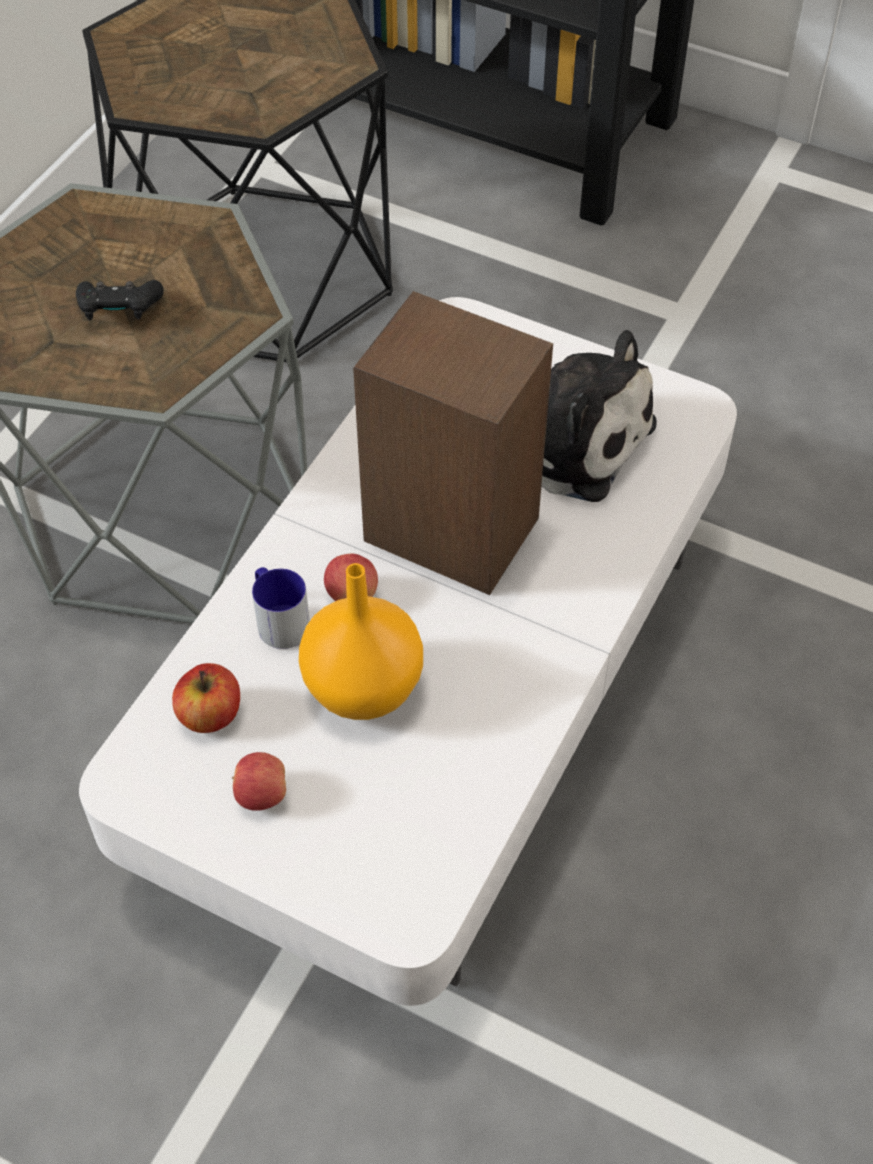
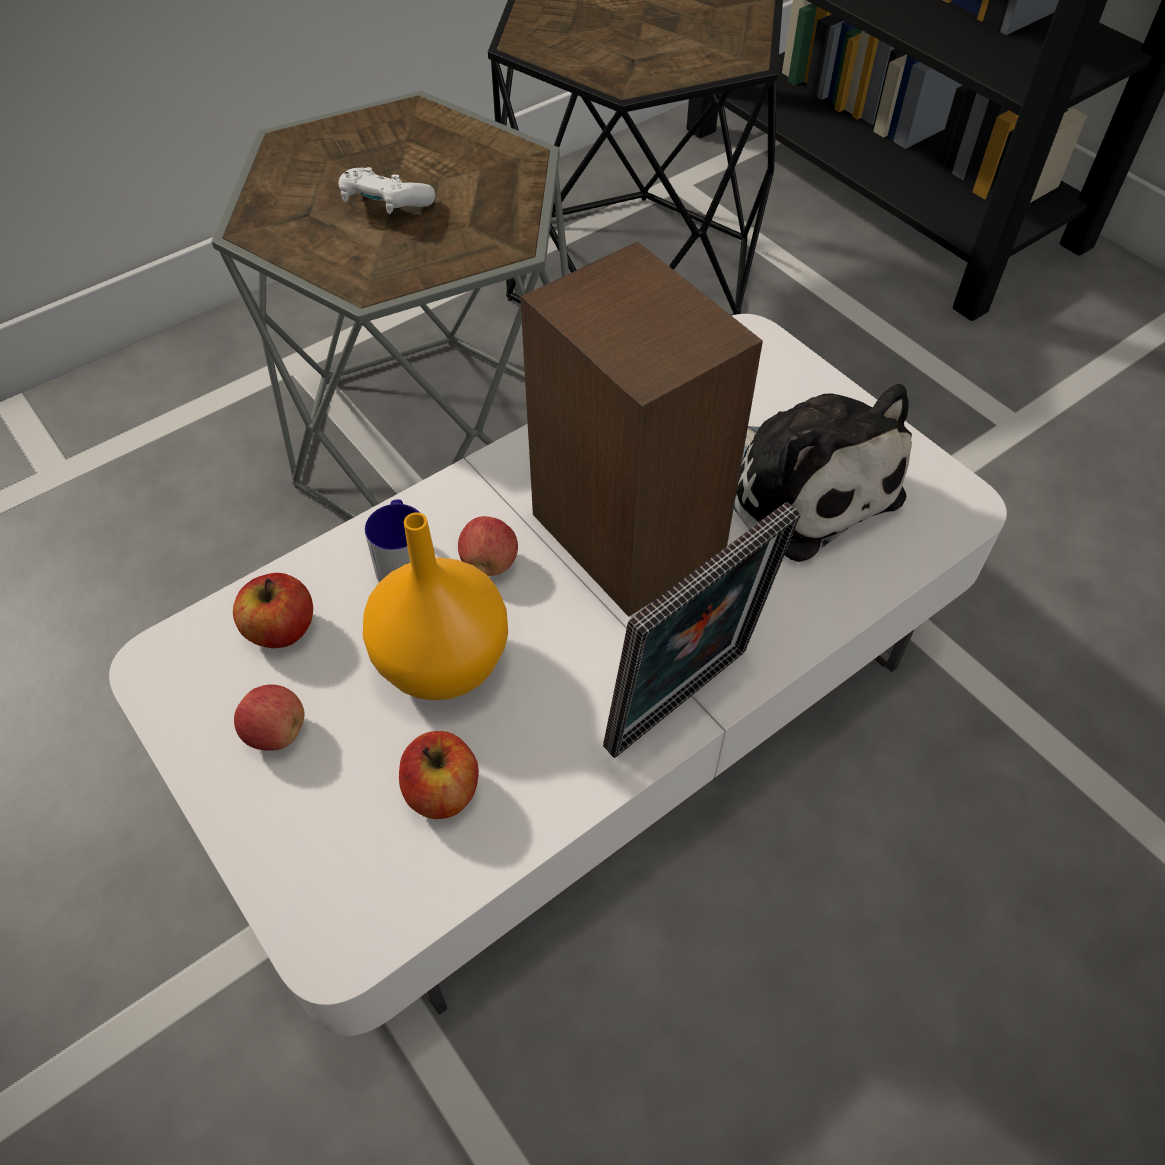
camera: 25 degrees right, 0 degrees up
black game controller [76,280,164,320] -> white game controller [339,167,435,214]
none -> apple [399,731,479,819]
none -> picture frame [603,502,801,758]

